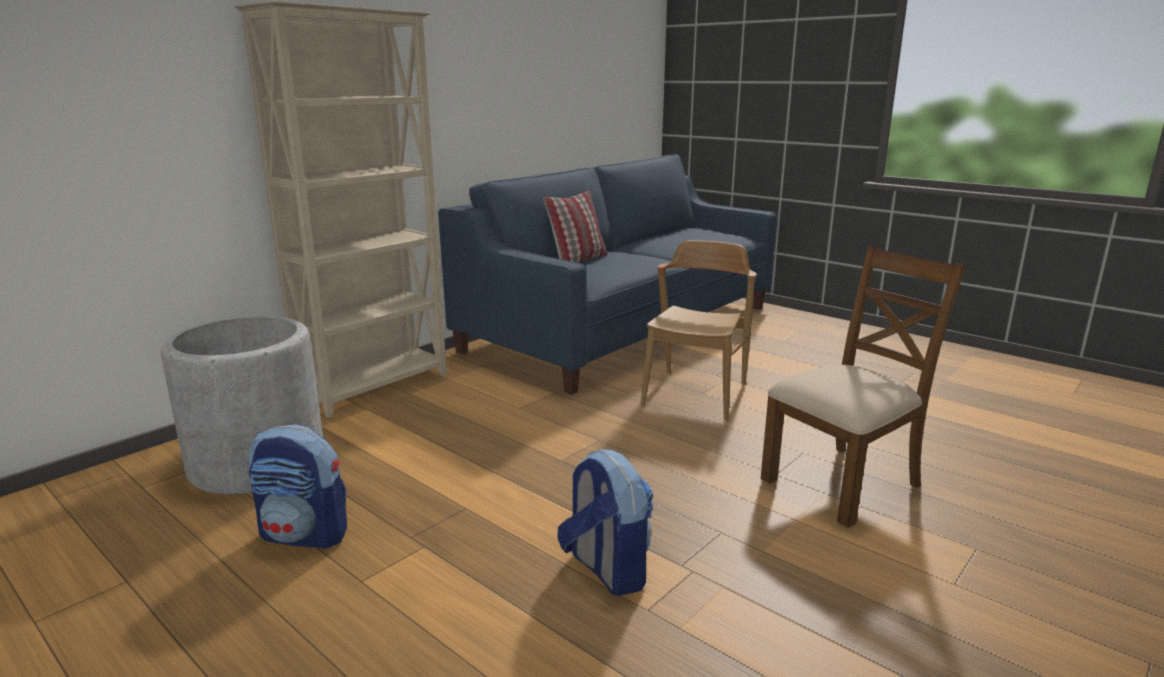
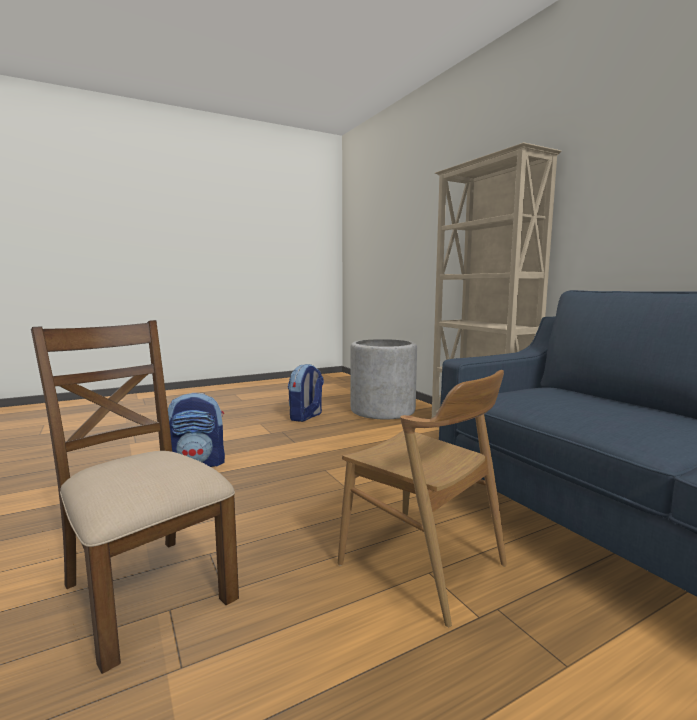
camera: 110 degrees right, 10 degrees down
pillow [543,190,608,263] -> none
brown chair [761,245,966,528] -> brown chair turned 150 degrees clockwise [31,320,239,674]

